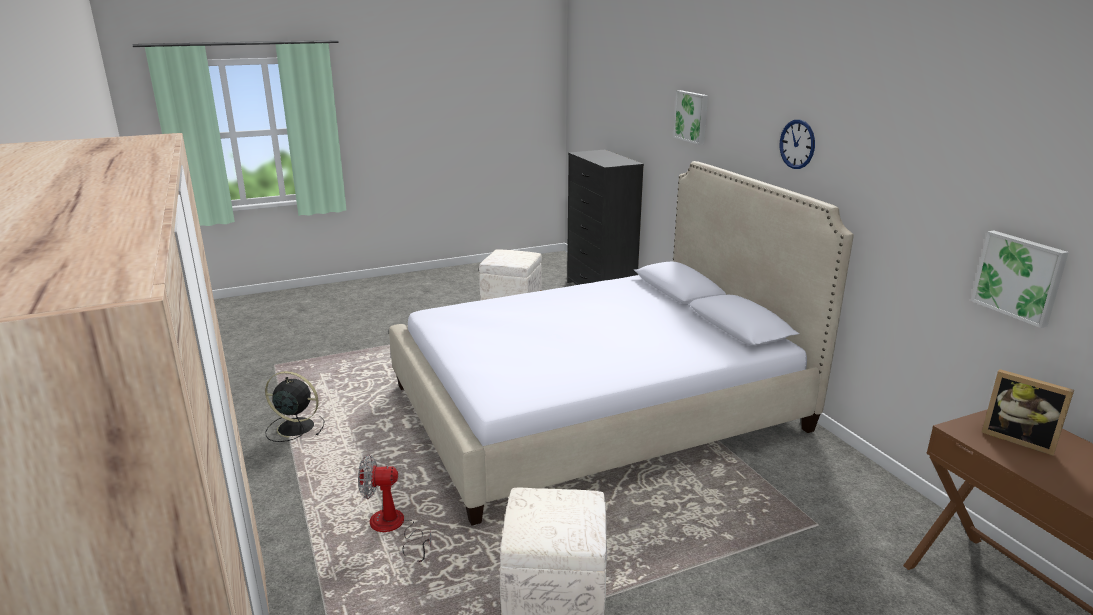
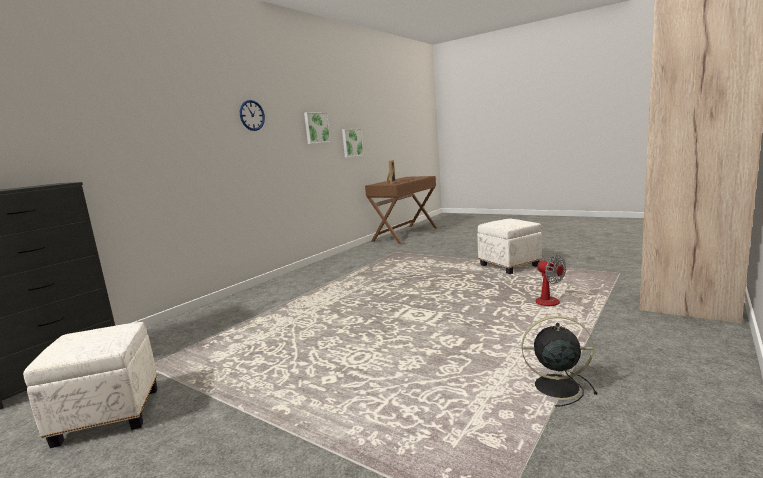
camera: 120 degrees left, 10 degrees down
black fan [265,371,325,442] -> black fan turned 120 degrees clockwise [522,316,598,406]
bed [389,161,854,526] -> none
picture [673,90,708,145] -> picture moved to [304,112,331,144]

